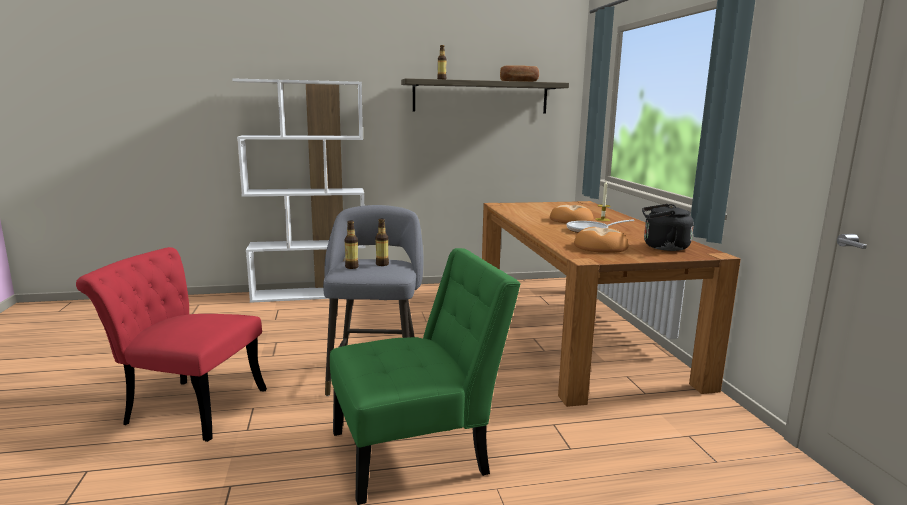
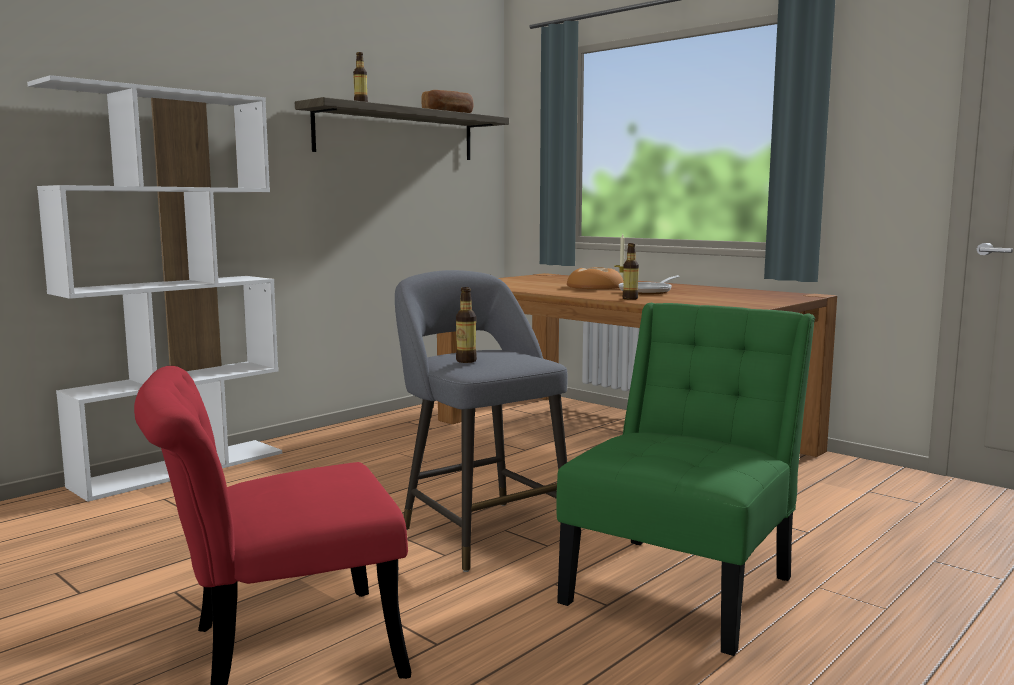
camera: 35 degrees left, 5 degrees down
bottle [375,219,389,266] -> bottle moved to [623,243,639,300]
bread [574,227,628,253] -> none
black kettle [642,204,694,251] -> none

